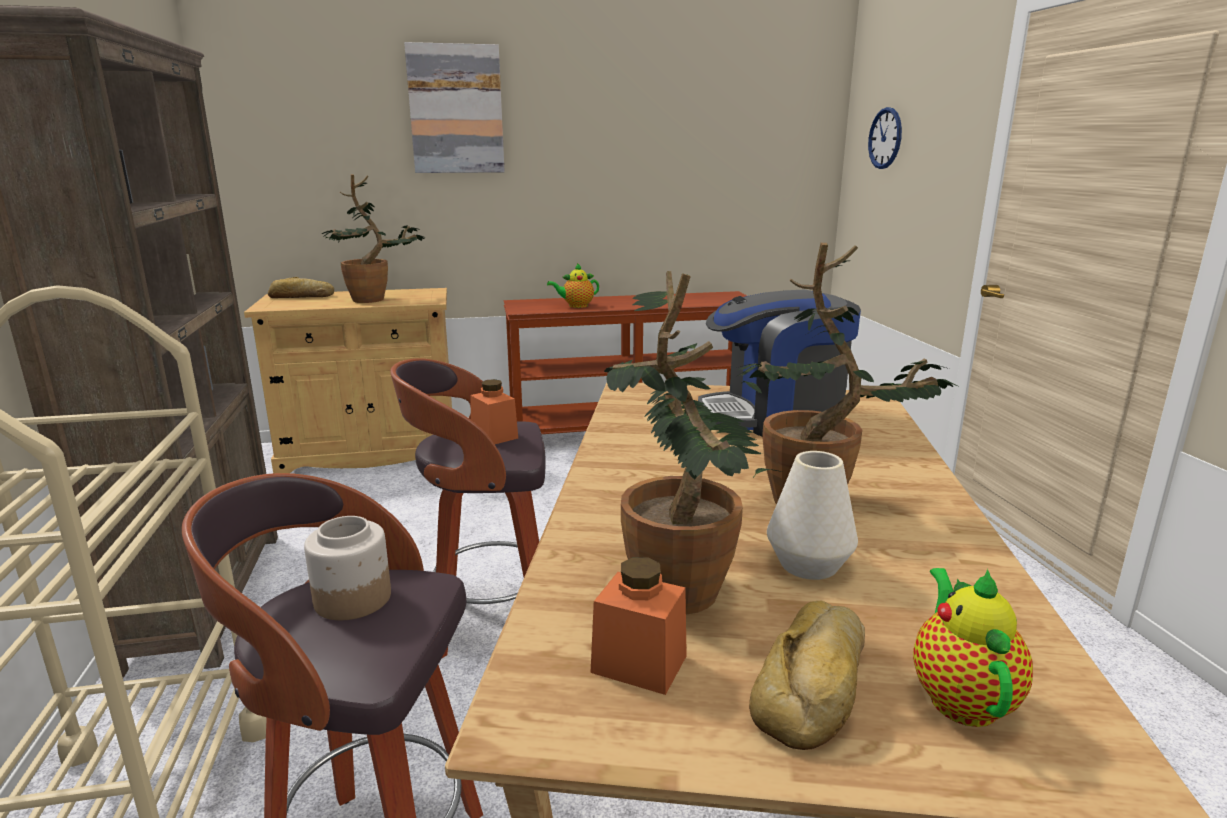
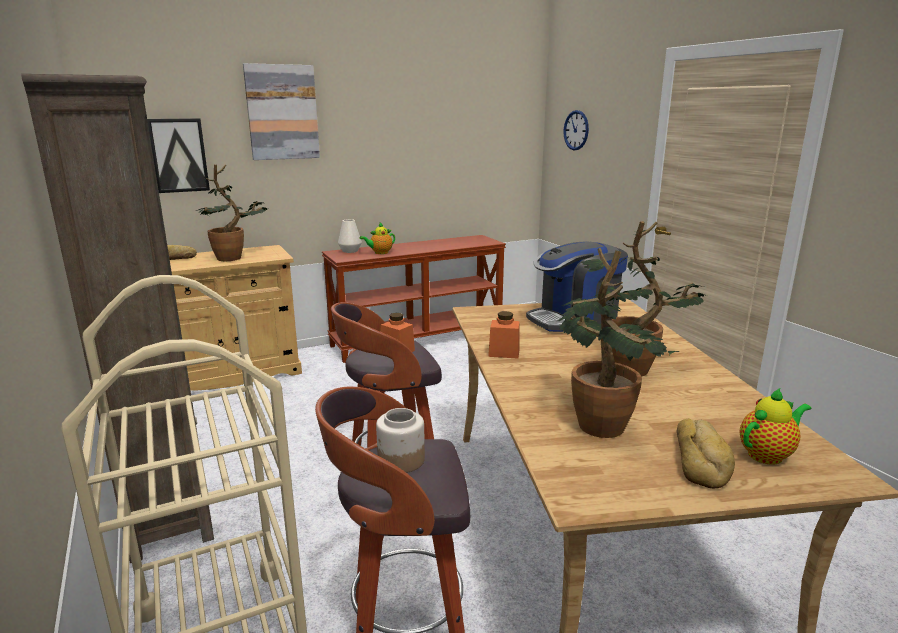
camera: 15 degrees left, 0 degrees up
orange jar [591,557,687,695] -> orange jar moved to [488,311,520,359]
white vase [767,451,858,580] -> white vase moved to [338,219,362,253]
teapot [913,568,1033,727] -> teapot turned 75 degrees clockwise [740,388,811,465]
none -> picture [147,118,210,193]

